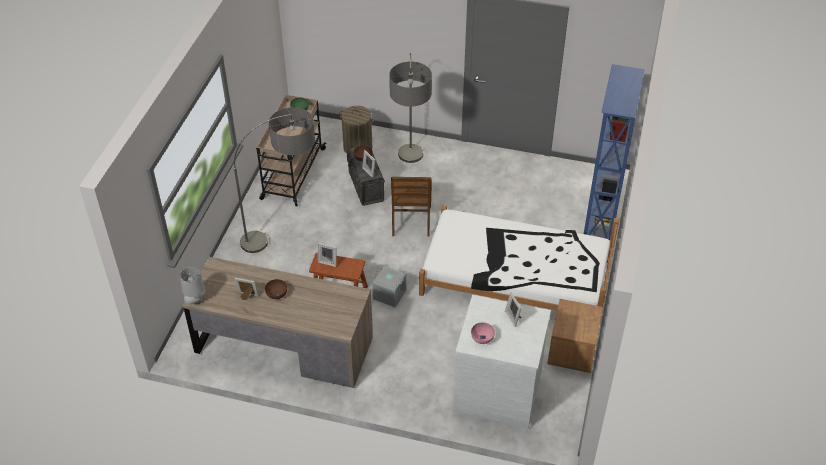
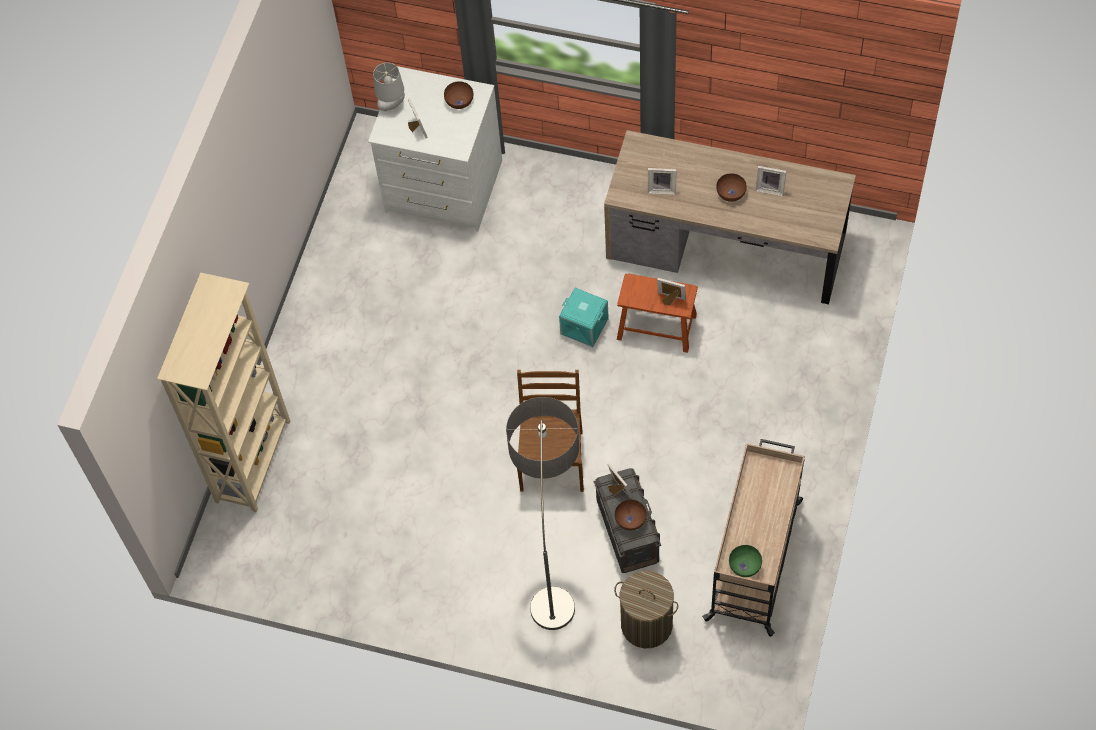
camera: 175 degrees left, 15 degrees up
grey table lamp [180,267,206,305] -> grey table lamp moved to [373,63,405,112]
floor lamp [234,107,315,253] -> none
grey storage box [372,266,406,307] -> turquoise storage box [559,288,609,347]
white bed [419,205,619,311] -> none
pink bowl [471,323,495,344] -> brown bowl [444,81,473,109]
brown nightstand [547,299,603,373] -> none
blue bookcase [584,64,645,240] -> beige bookcase [157,272,290,512]
none -> picture frame [648,168,677,195]

